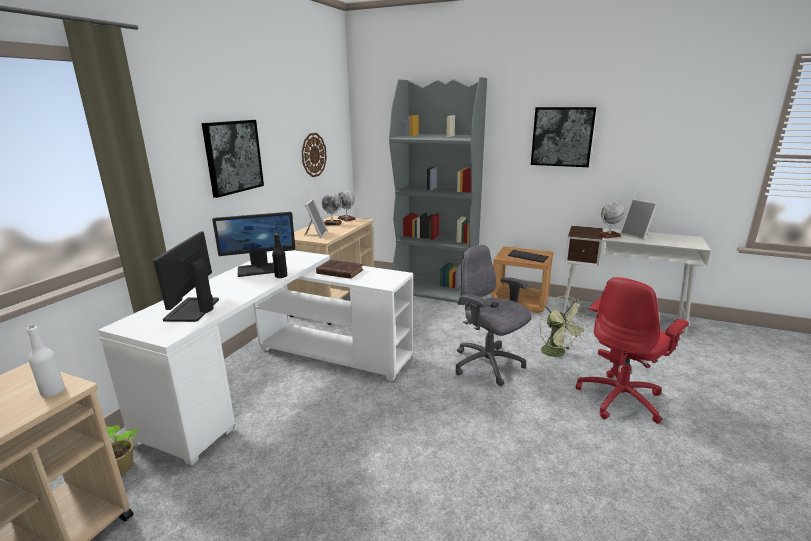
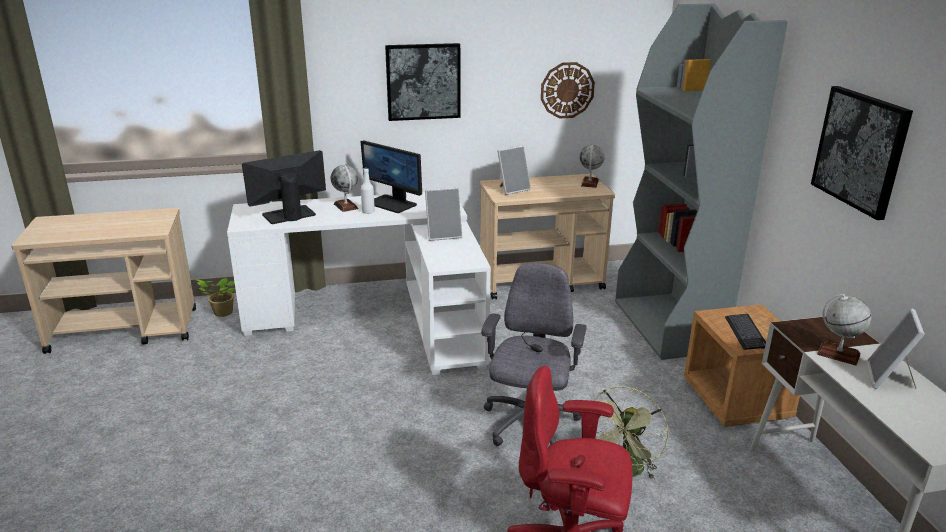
camera: 55 degrees right, 5 degrees up
white bottle [27,326,65,397] -> white bottle moved to [361,168,375,214]
black bottle [272,234,287,278] -> none
brown book [316,260,363,279] -> picture frame [425,188,462,241]
globe [321,193,342,225] -> globe moved to [330,165,359,212]

